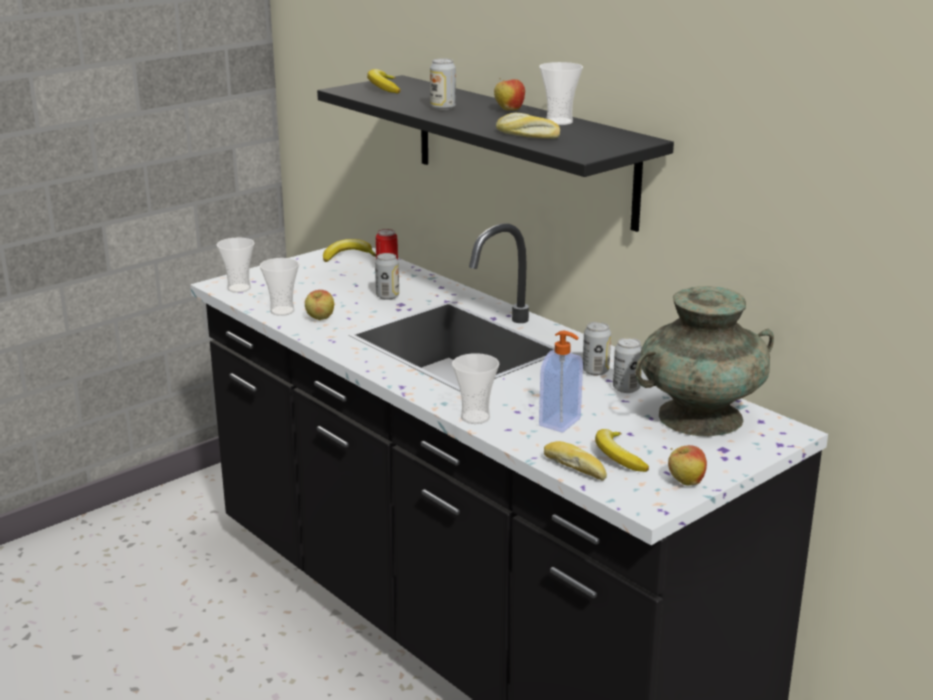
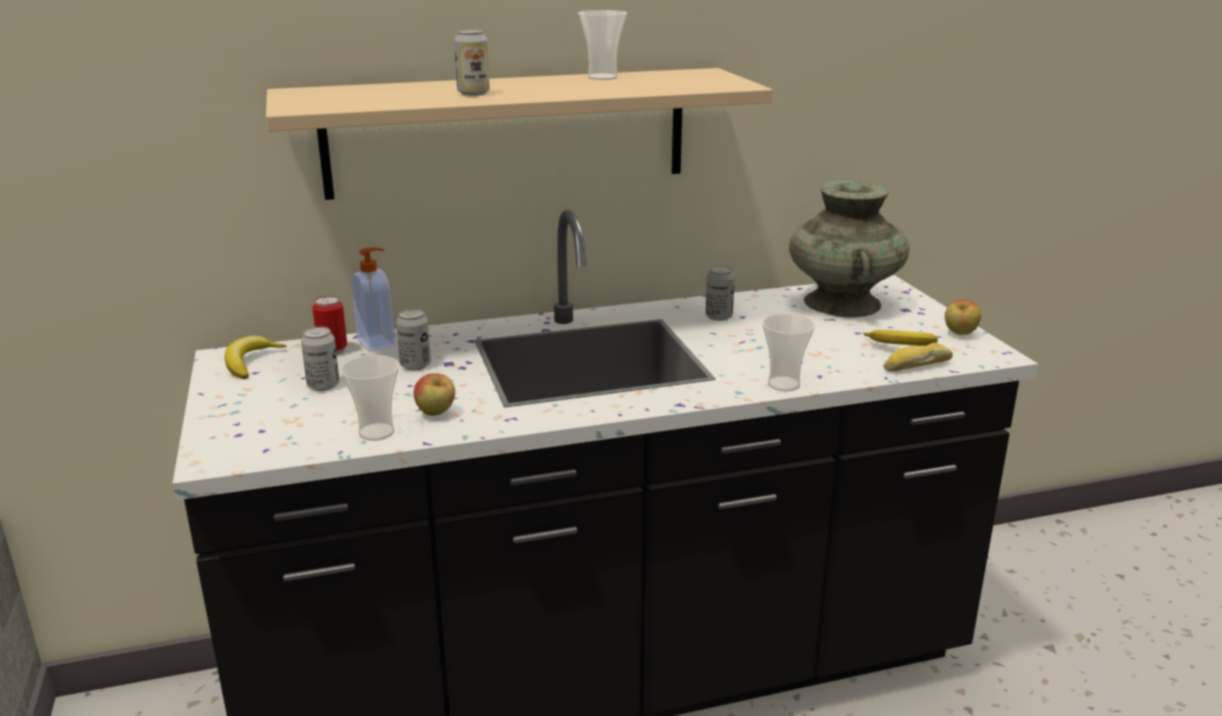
camera: 65 degrees left, 0 degrees up
cup [217,237,254,293] -> none
black shelf [317,75,674,232] -> beige shelf [266,68,773,200]
banana [367,69,401,93] -> none
apple [494,78,525,110] -> none
bread [496,113,560,139] -> none
soap dispenser [539,331,583,432] -> soap dispenser moved to [351,247,396,352]
can [613,338,642,393] -> can moved to [301,327,340,391]

